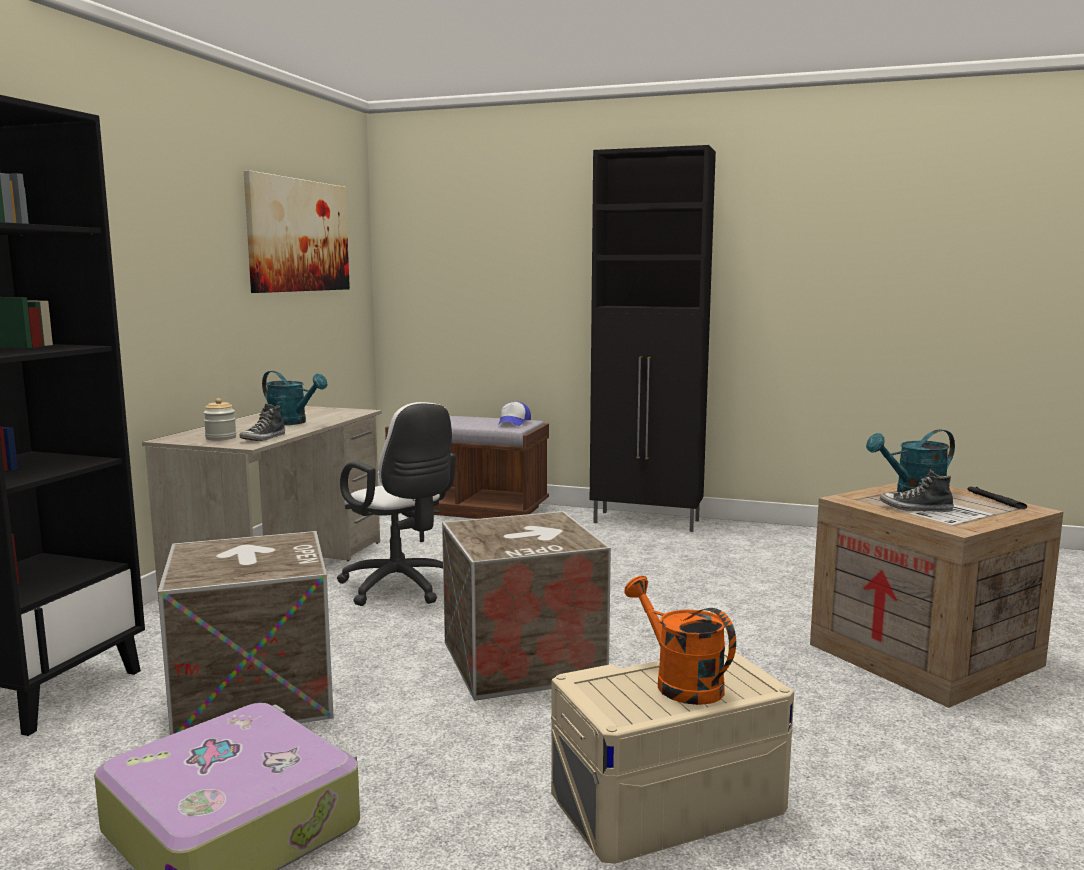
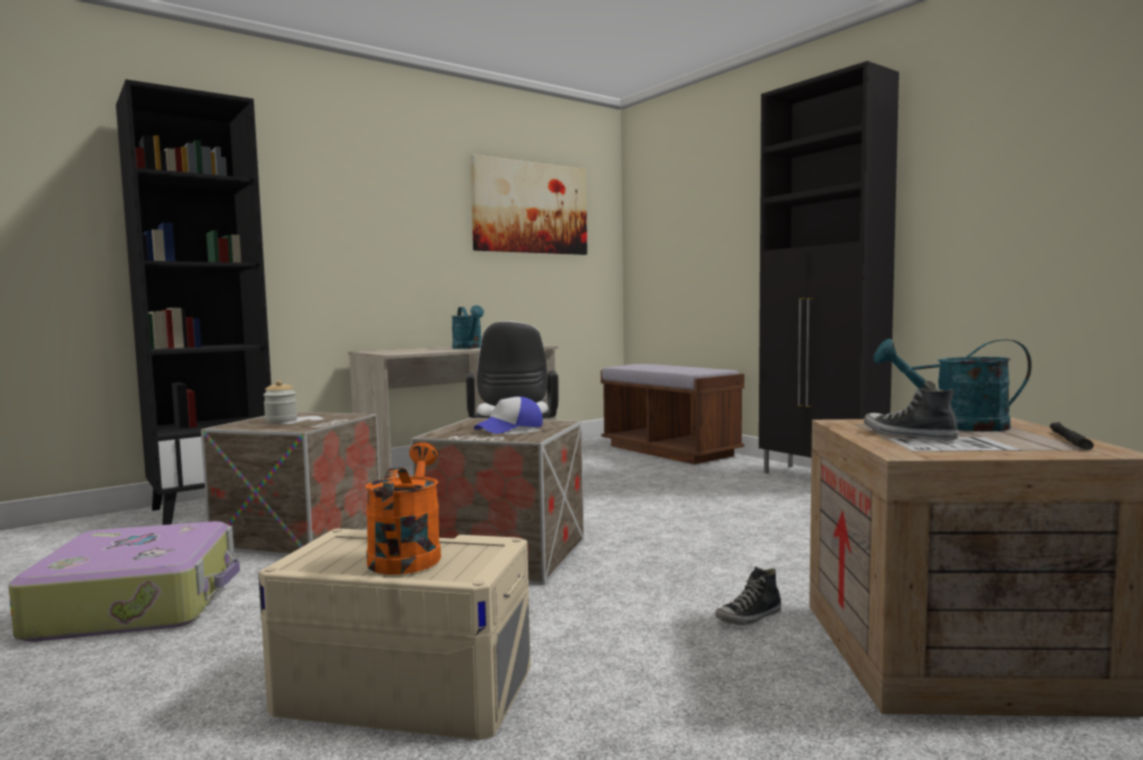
camera: 35 degrees right, 5 degrees down
jar [203,398,236,441] -> jar moved to [263,380,297,423]
shoe [239,404,285,441] -> shoe moved to [715,566,781,625]
cap [498,402,531,426] -> cap moved to [474,397,543,434]

